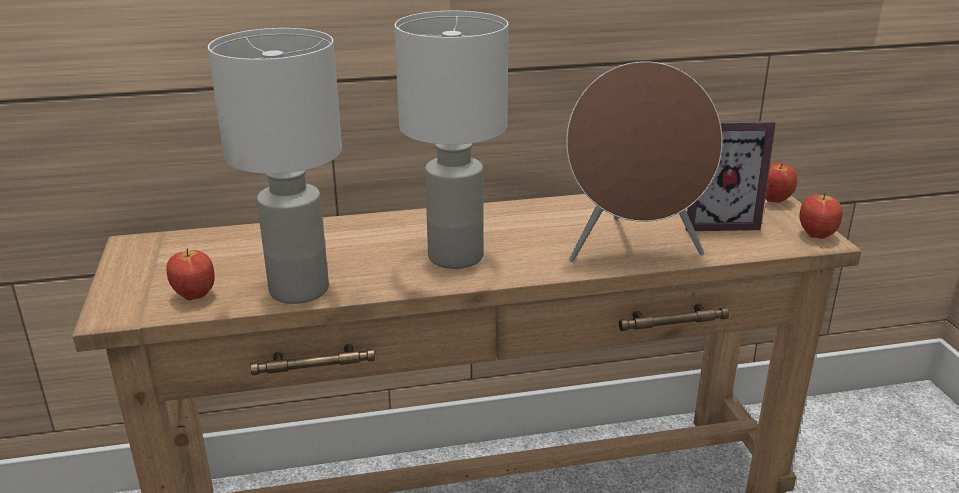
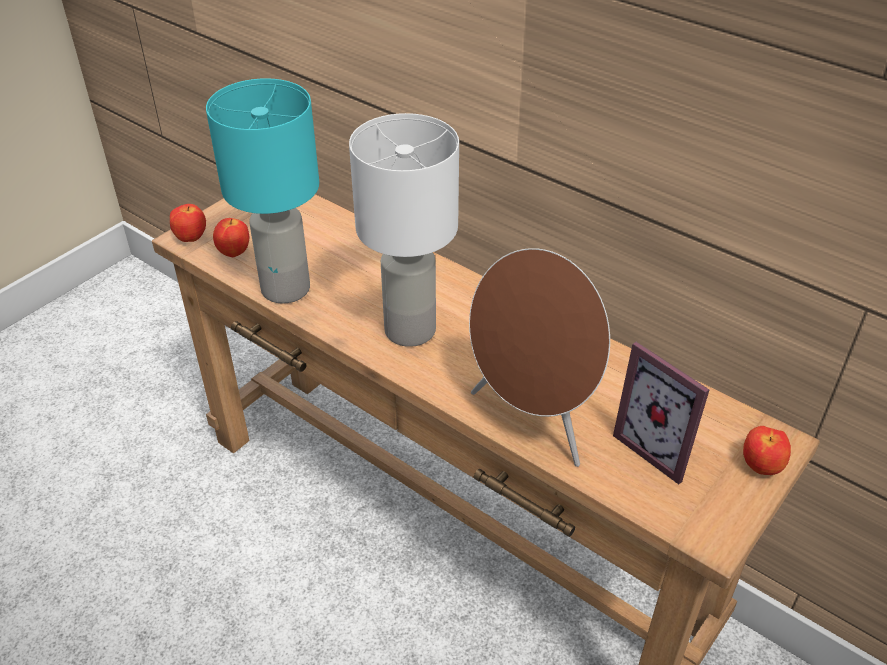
camera: 50 degrees right, 15 degrees up
white table lamp [208,28,342,304] -> turquoise table lamp [206,78,319,304]
apple [800,193,843,239] -> apple moved to [170,204,206,242]

